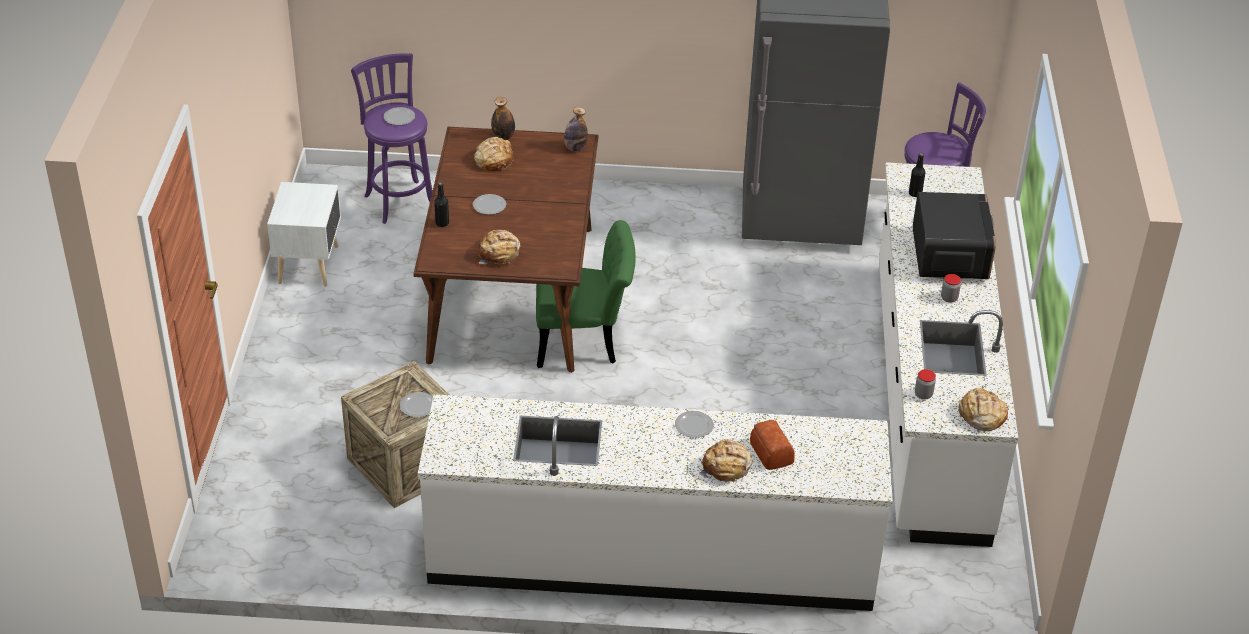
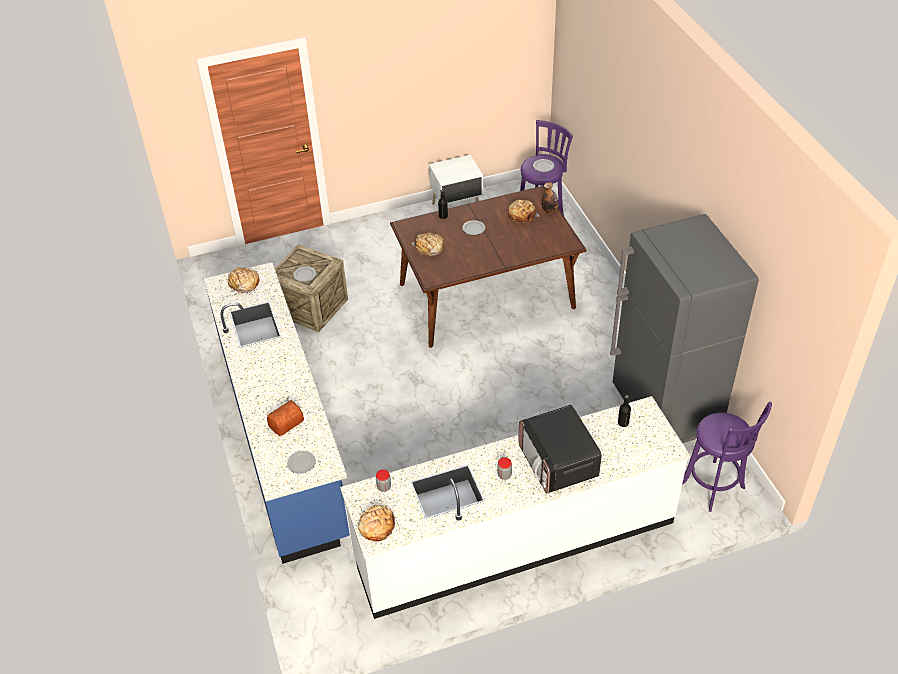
camera: 70 degrees right, 5 degrees up
white counter [418,394,893,611] -> blue counter [204,262,350,564]
green chair [536,220,636,368] -> none
bottle [564,107,588,151] -> none
plate [675,411,714,438] -> plate moved to [287,451,316,474]
bread [699,439,752,483] -> bread moved to [228,267,260,293]
microwave [913,192,996,279] -> microwave turned 90 degrees clockwise [518,405,602,494]

